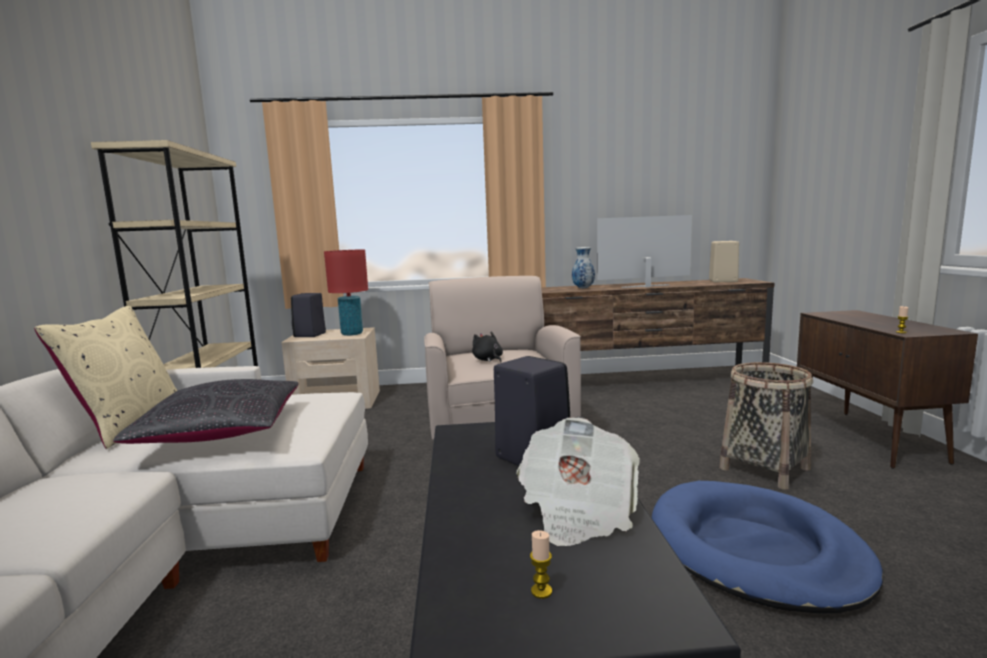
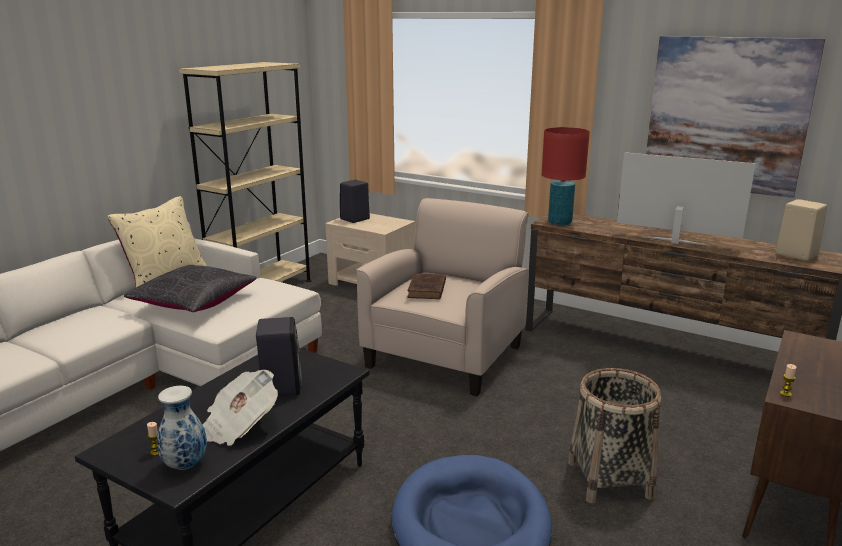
camera: 35 degrees right, 10 degrees up
red table lamp [324,249,368,336] -> red table lamp moved to [542,127,590,225]
black plush toy [472,332,503,363] -> brown book [407,273,446,299]
vase [572,247,595,288] -> vase moved to [157,386,207,470]
none -> picture [646,36,825,198]

